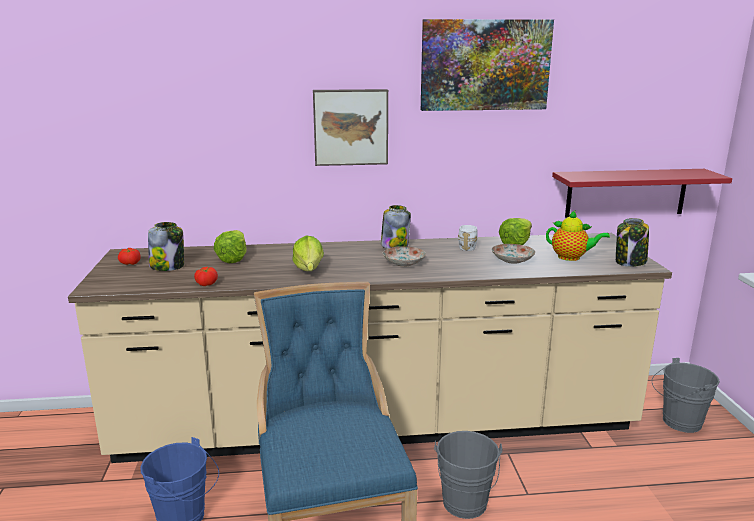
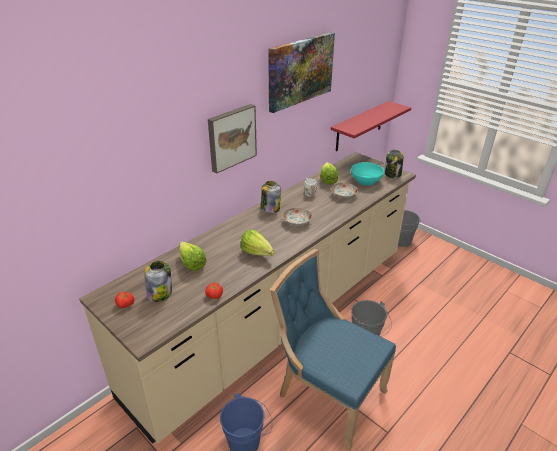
camera: 40 degrees left, 15 degrees up
teapot [546,211,610,261] -> turquoise bowl [351,162,384,186]

